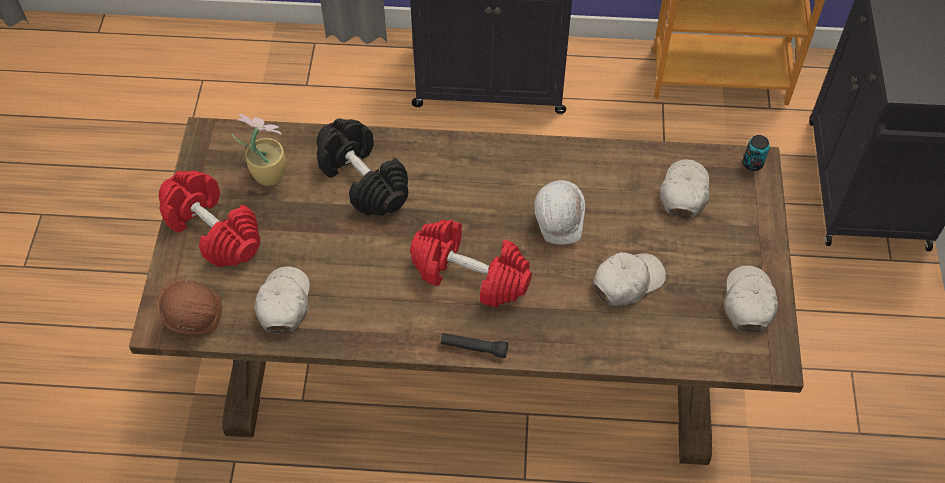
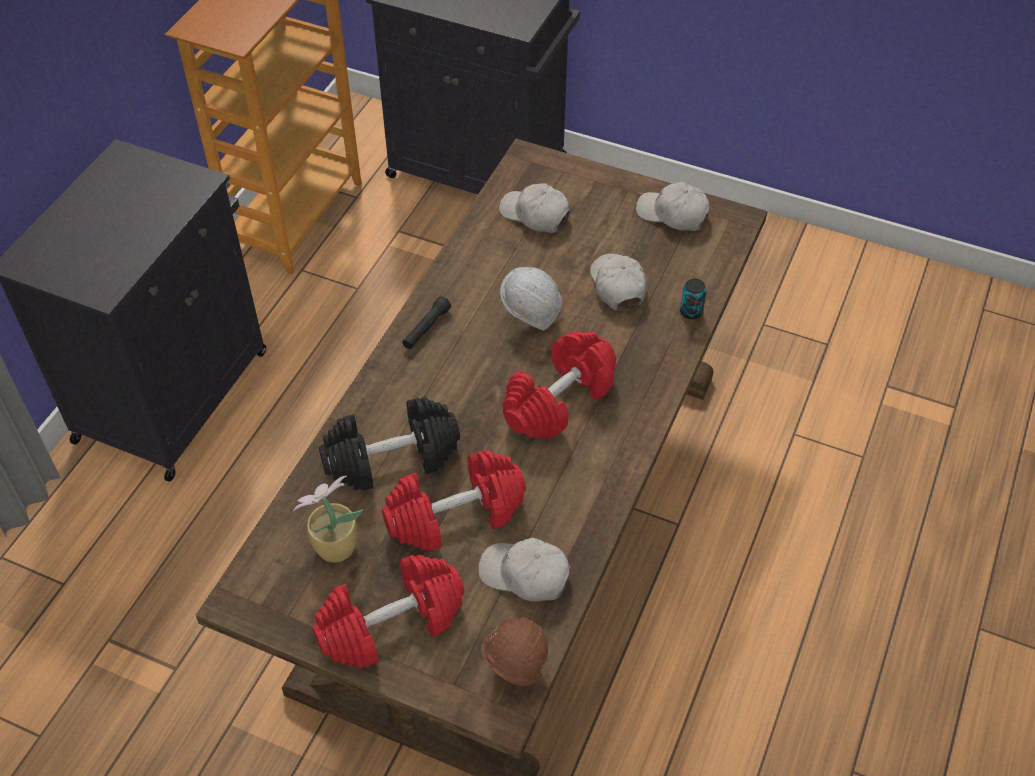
camera: 70 degrees left, 5 degrees down
black flashlight [441,333,508,358] -> black flashlight moved to [402,296,451,349]
can [743,135,770,171] -> can moved to [680,279,706,319]
none -> red dumbbell [382,450,526,551]

